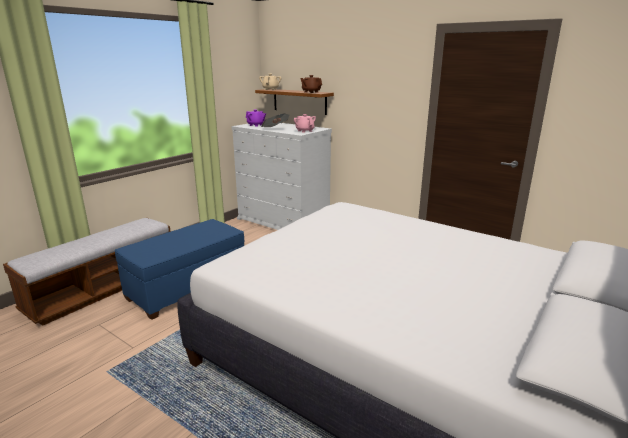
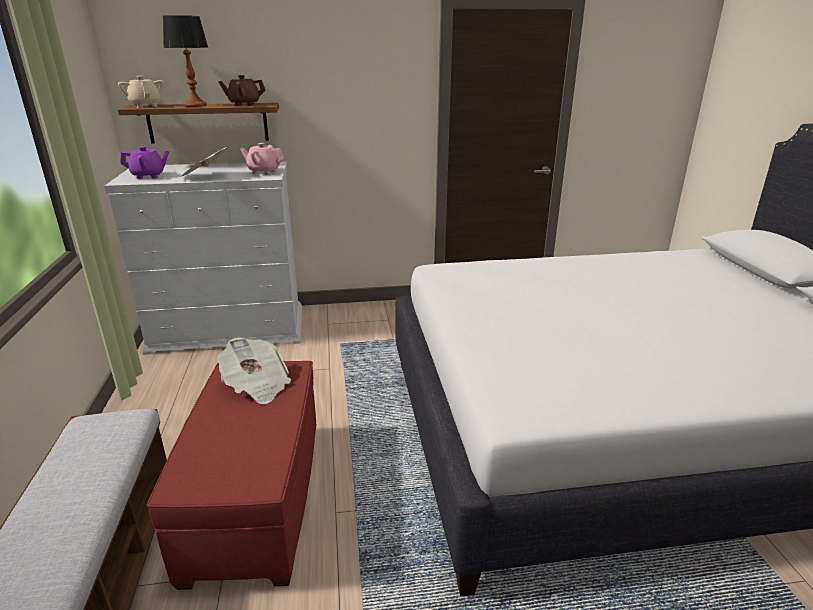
camera: 45 degrees left, 5 degrees up
blue ottoman [114,219,244,320] -> red ottoman [147,361,316,590]
none -> table lamp [163,15,208,107]
none -> newspaper [217,337,291,404]

